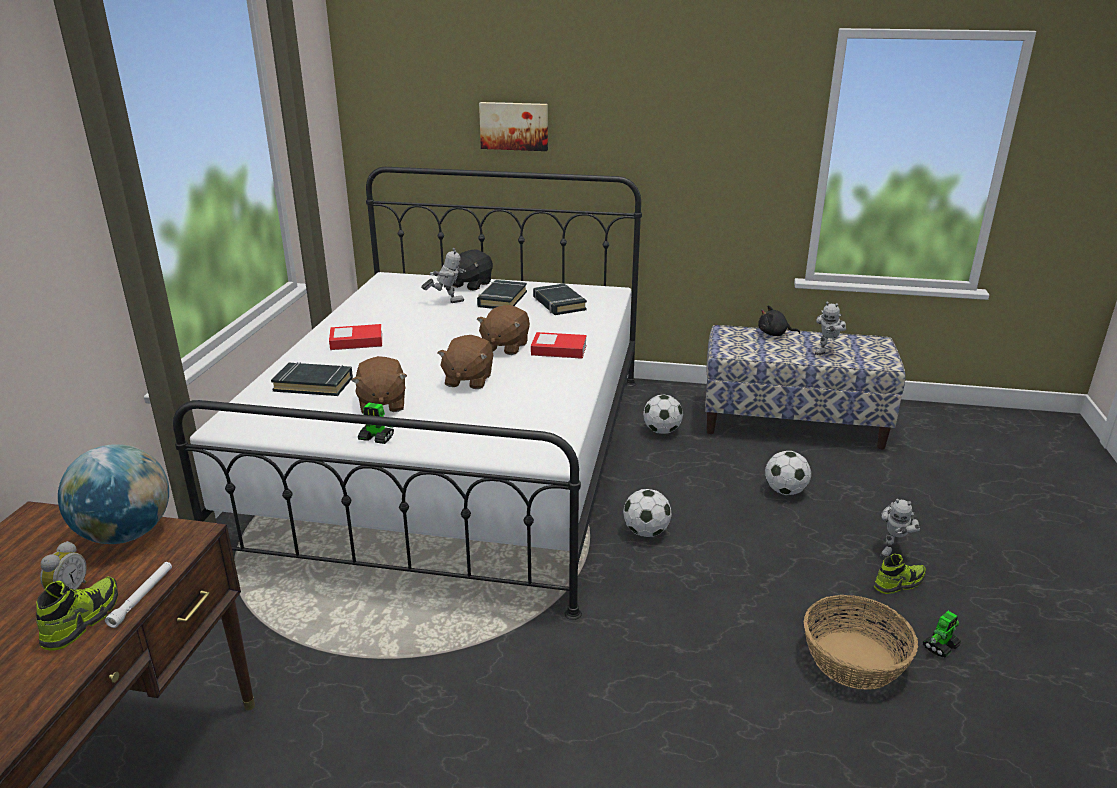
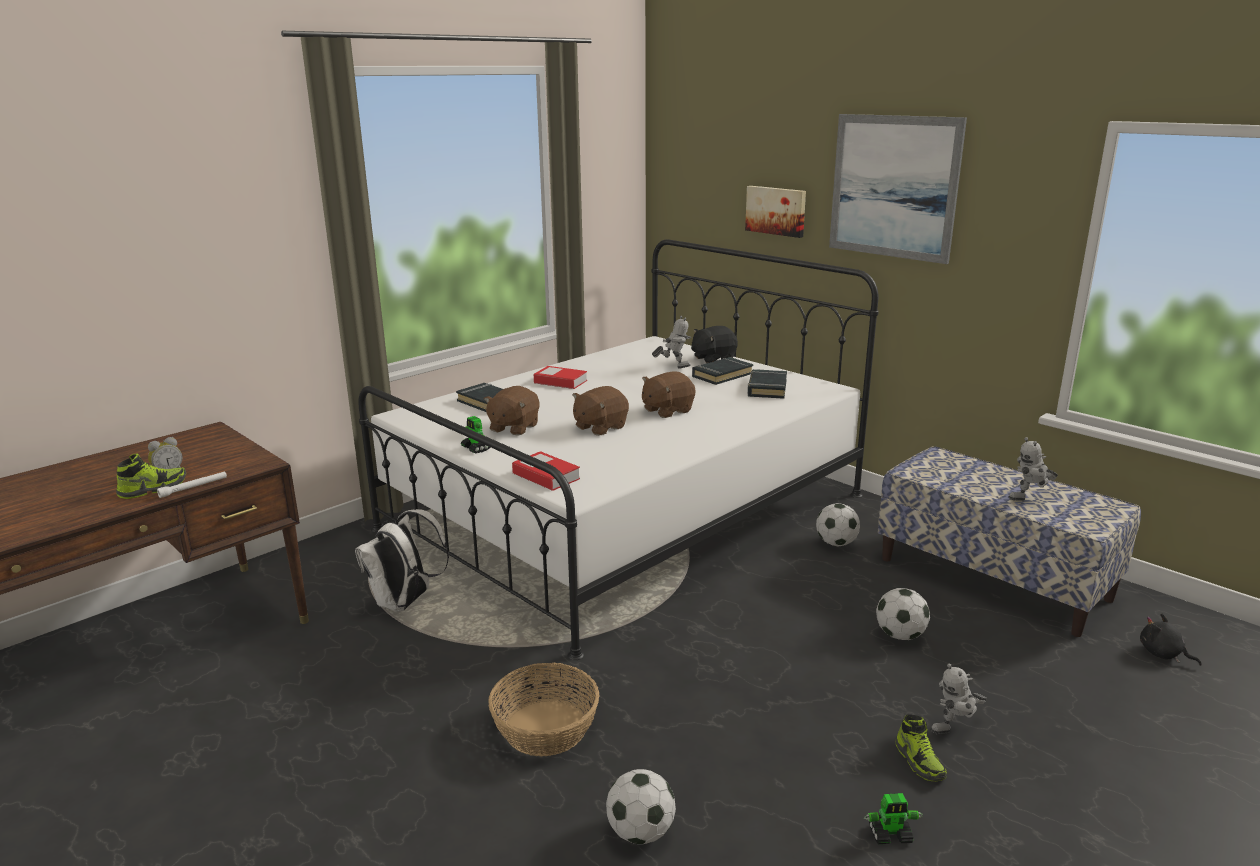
camera: 35 degrees right, 5 degrees down
globe [58,444,169,544] -> none
toy robot [421,248,466,303] -> toy robot turned 45 degrees counterclockwise [652,316,691,368]
book [531,332,587,359] -> book moved to [512,451,580,491]
football [623,489,672,537] -> football moved to [606,769,676,844]
black plush toy [758,305,800,336] -> black plush toy moved to [1140,613,1202,666]
basket [804,595,918,690] -> basket moved to [488,663,599,756]
shoe [874,554,926,594] -> shoe turned 60 degrees clockwise [895,714,947,781]
none -> white backpack [355,509,449,612]
none -> picture [829,114,967,264]

